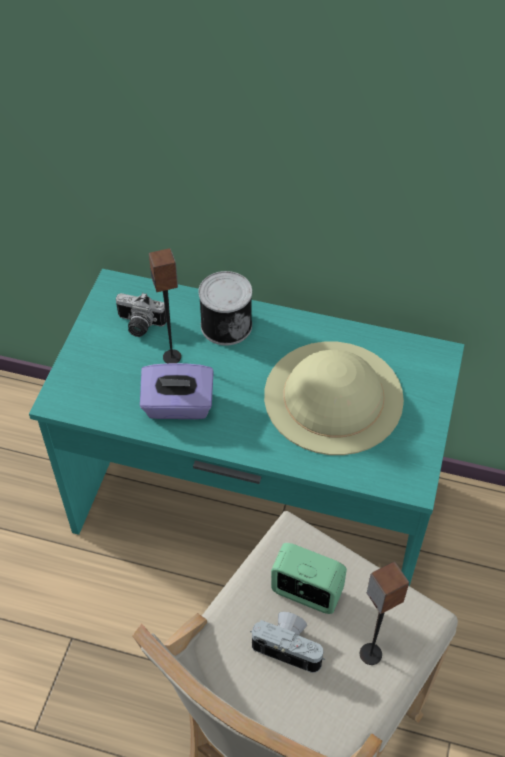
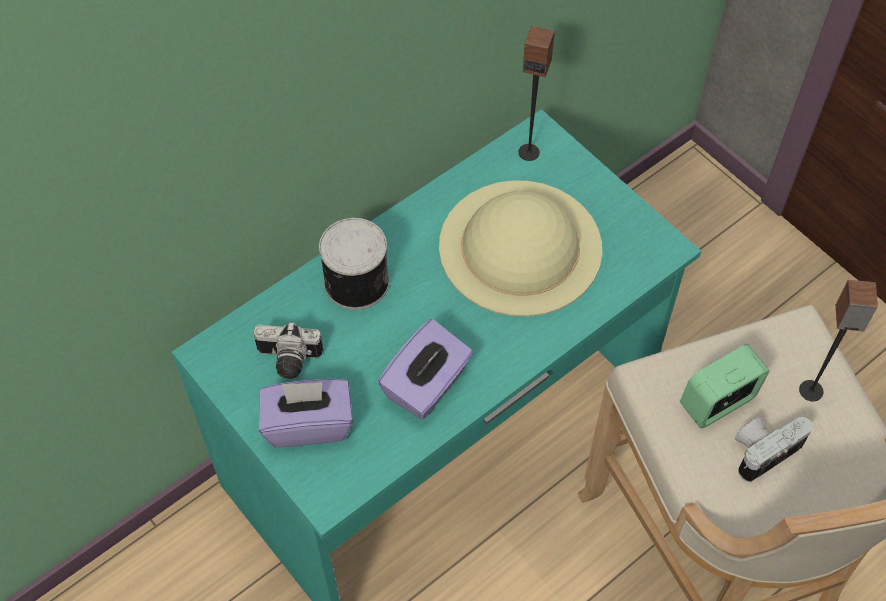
camera: 55 degrees left, 5 degrees up
camera [116,293,167,337] -> camera turned 45 degrees clockwise [254,322,324,379]
speaker [149,248,181,363] -> speaker moved to [518,25,555,161]
none -> purple tissue box [259,379,353,447]

